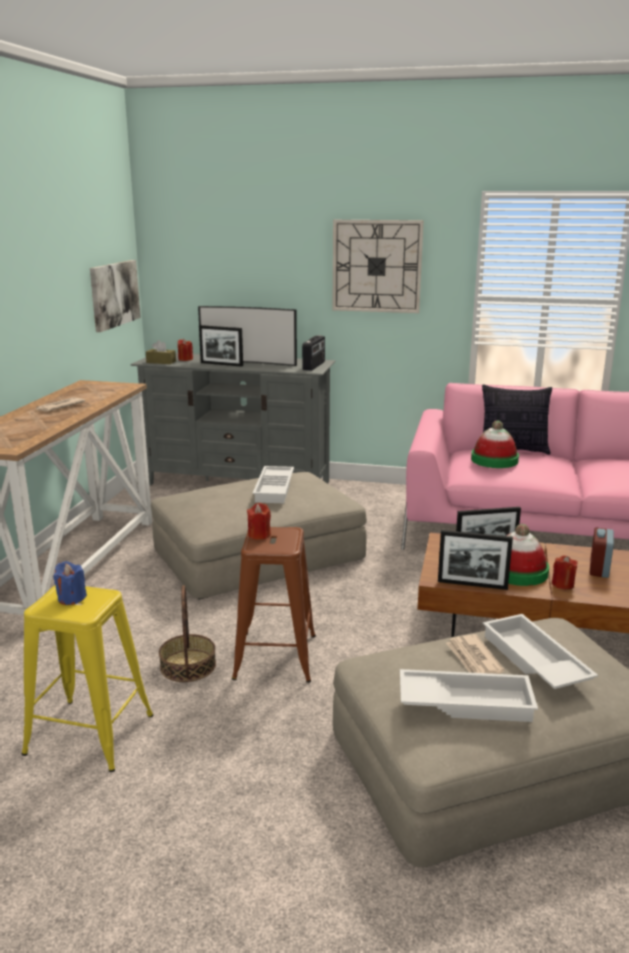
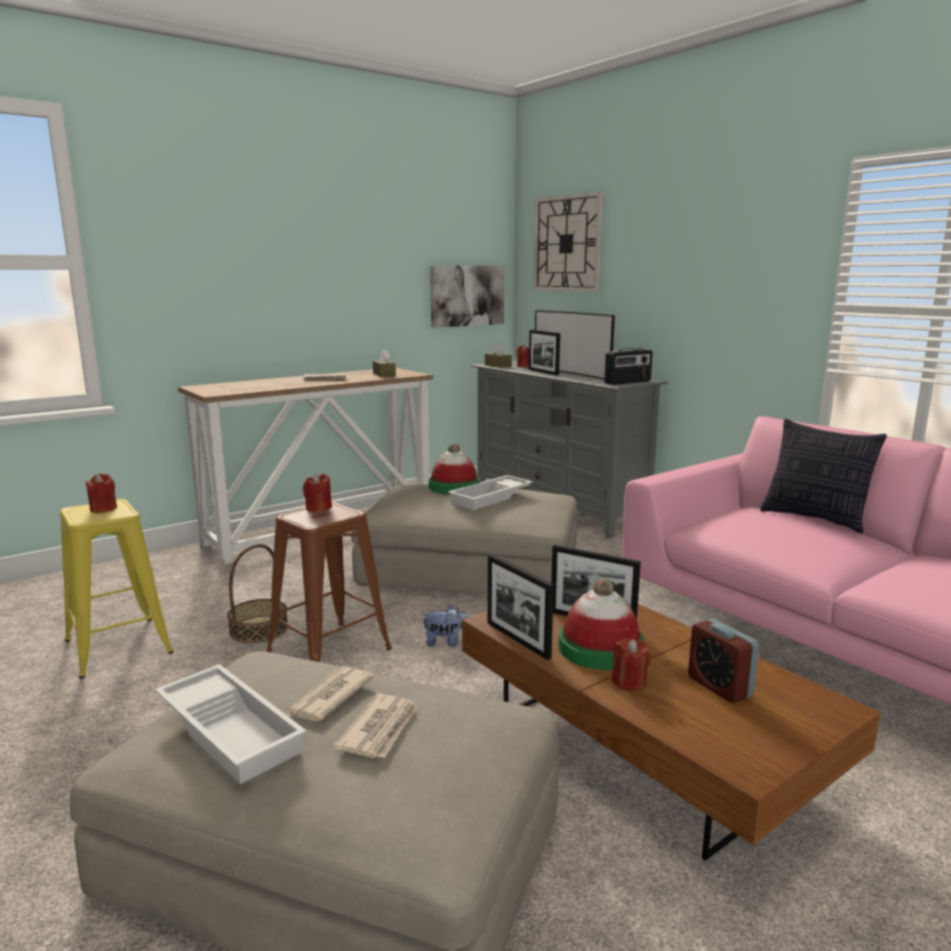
camera: 40 degrees right, 5 degrees down
blue candle [53,561,87,605] -> red candle [85,474,117,513]
wall clock [332,220,424,313] -> wall clock moved to [534,192,603,292]
hat [471,420,519,468] -> hat moved to [429,443,479,494]
white tray [482,614,598,689] -> newspaper [333,694,418,758]
alarm clock [590,527,614,578] -> alarm clock turned 90 degrees counterclockwise [688,619,759,703]
none -> brown tissue box [373,349,396,377]
none -> plush toy [421,605,469,647]

